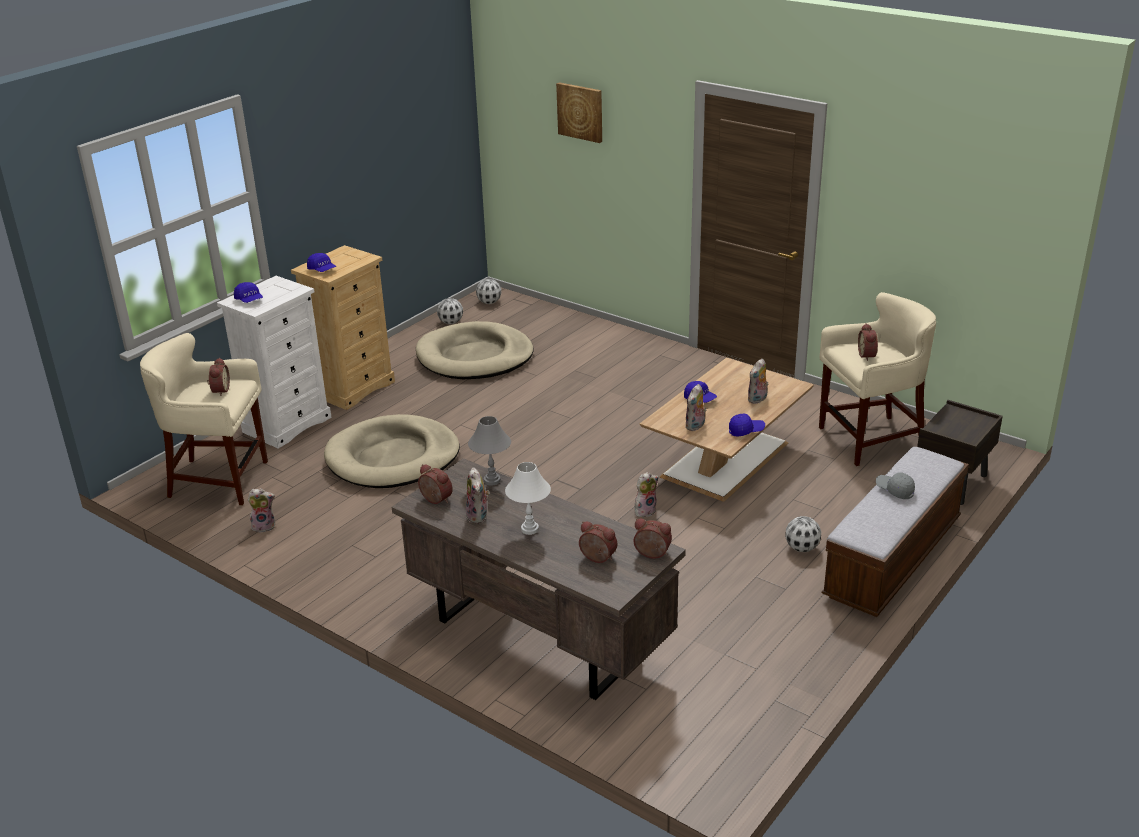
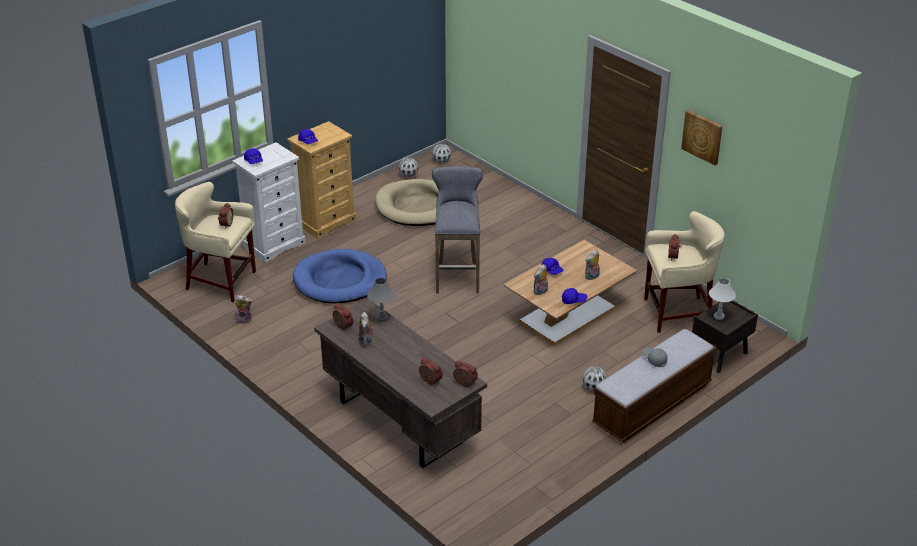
camera: 10 degrees right, 5 degrees up
beige dog bed [324,414,460,488] -> blue dog bed [293,249,387,304]
white table lamp [505,462,551,535] -> white table lamp moved to [709,278,736,320]
picture [556,82,602,143] -> picture moved to [681,110,723,165]
plush toy [635,472,659,517] -> none
none -> grey stool [432,166,483,294]

